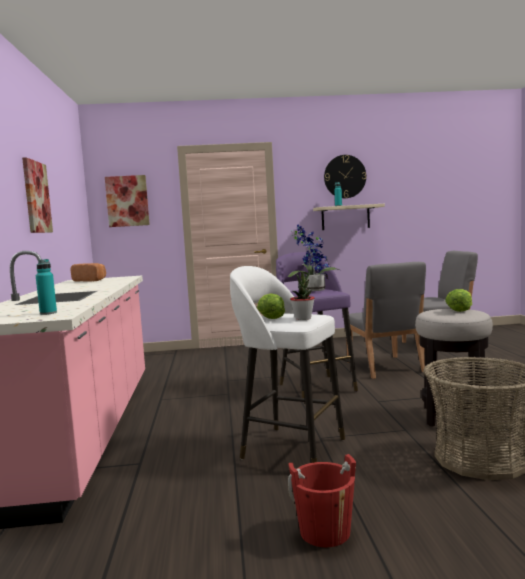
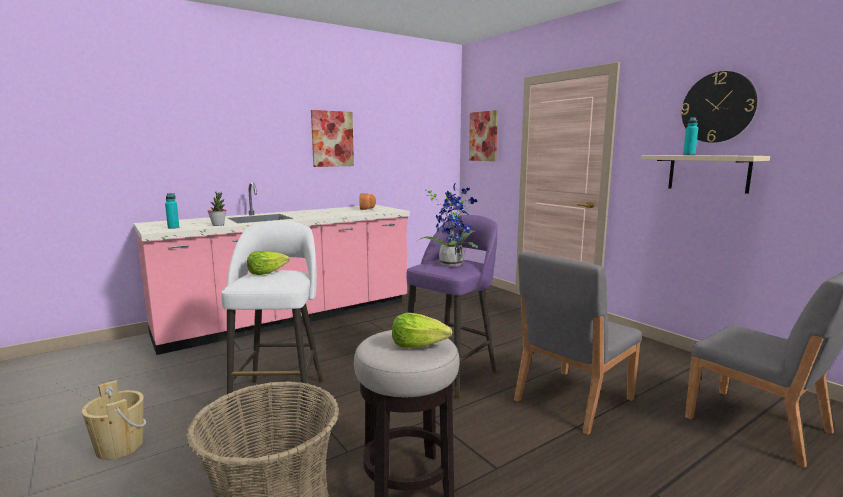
camera: 60 degrees right, 5 degrees up
red bucket [288,454,356,547] -> beige bucket [82,380,146,460]
potted plant [290,271,315,320] -> potted plant moved to [208,192,226,226]

